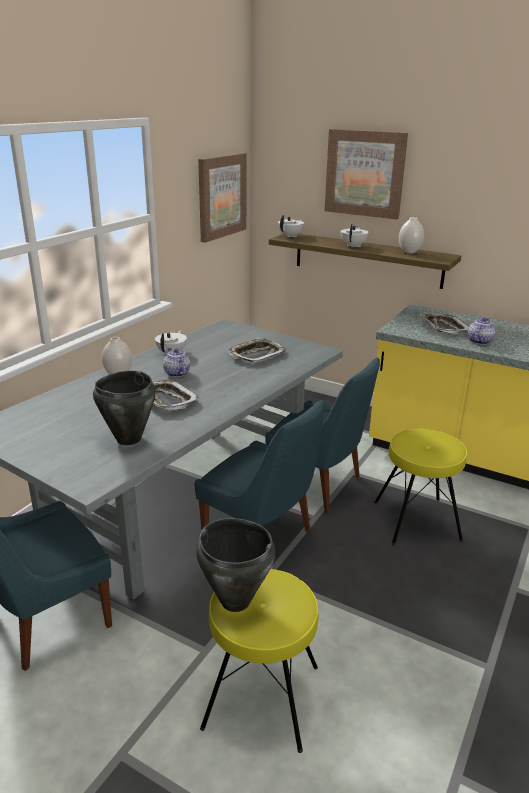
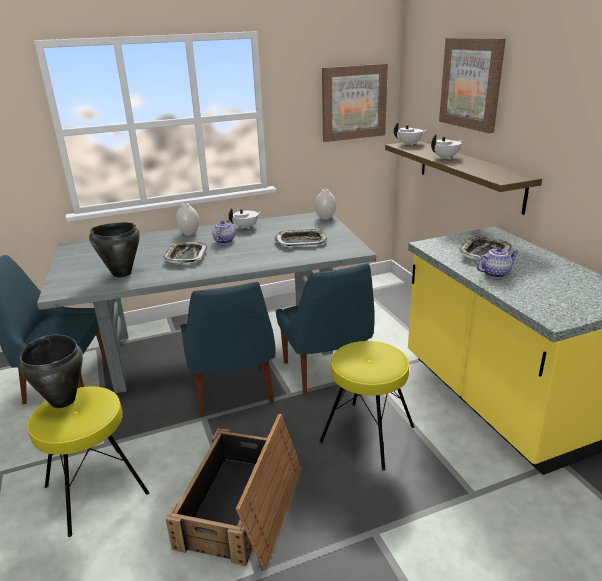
camera: 40 degrees right, 0 degrees up
white vase [399,217,424,253] -> white vase moved to [315,189,336,220]
none -> crate [165,414,302,569]

